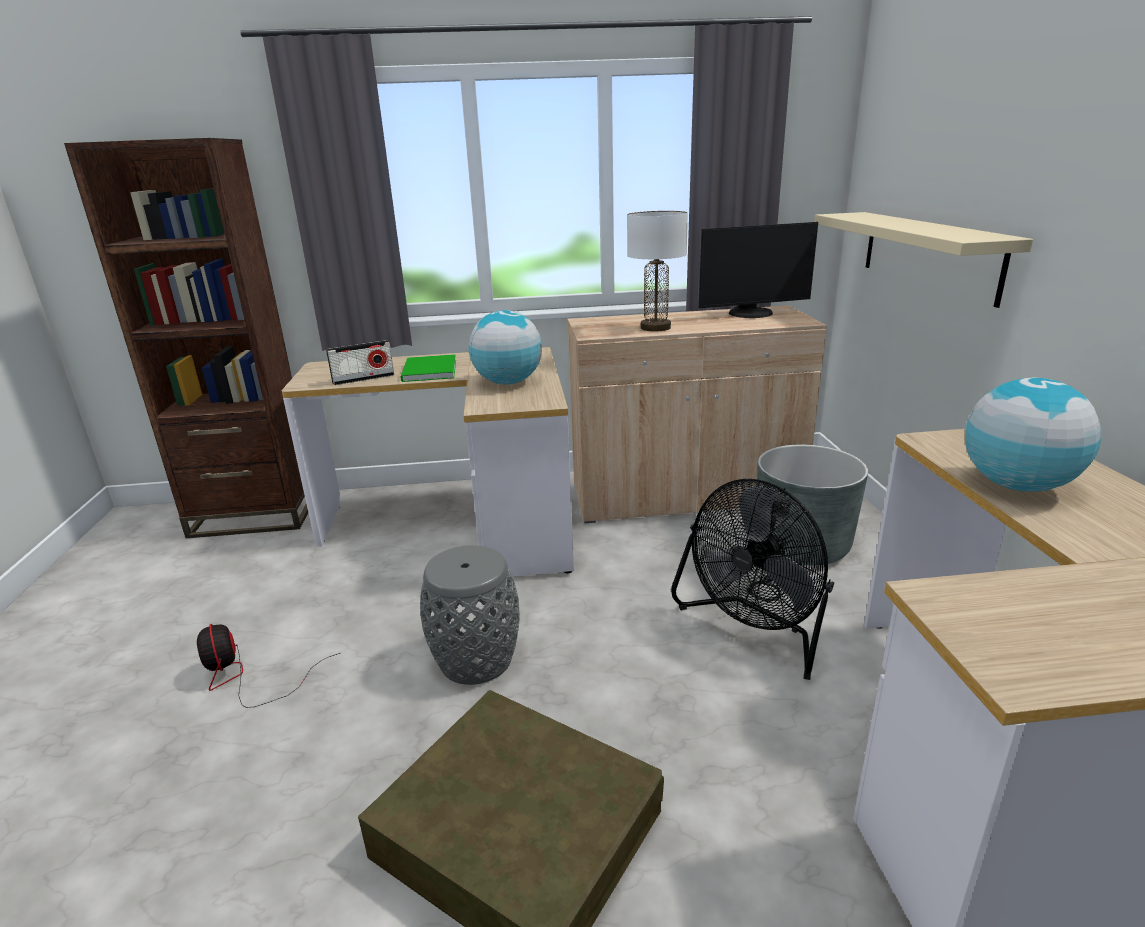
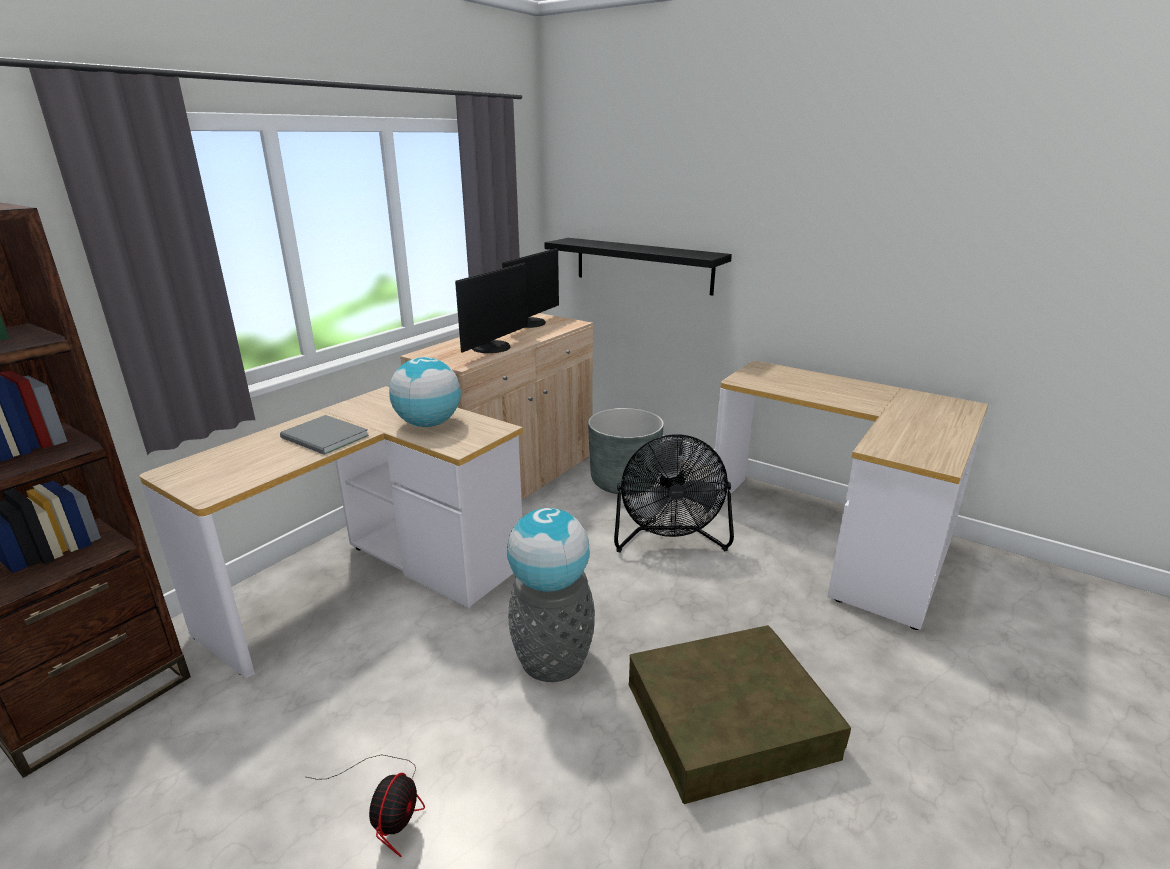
camera: 50 degrees left, 0 degrees up
fan [197,624,340,708] -> fan turned 90 degrees counterclockwise [305,755,425,857]
radio [326,340,394,385] -> none
green book [401,354,456,382] -> grey book [280,415,369,455]
table lamp [627,211,688,331] -> monitor [455,263,528,353]
beige shelf [814,212,1033,308] -> black shelf [545,238,732,296]
globe [965,378,1101,492] -> globe moved to [507,508,590,592]

